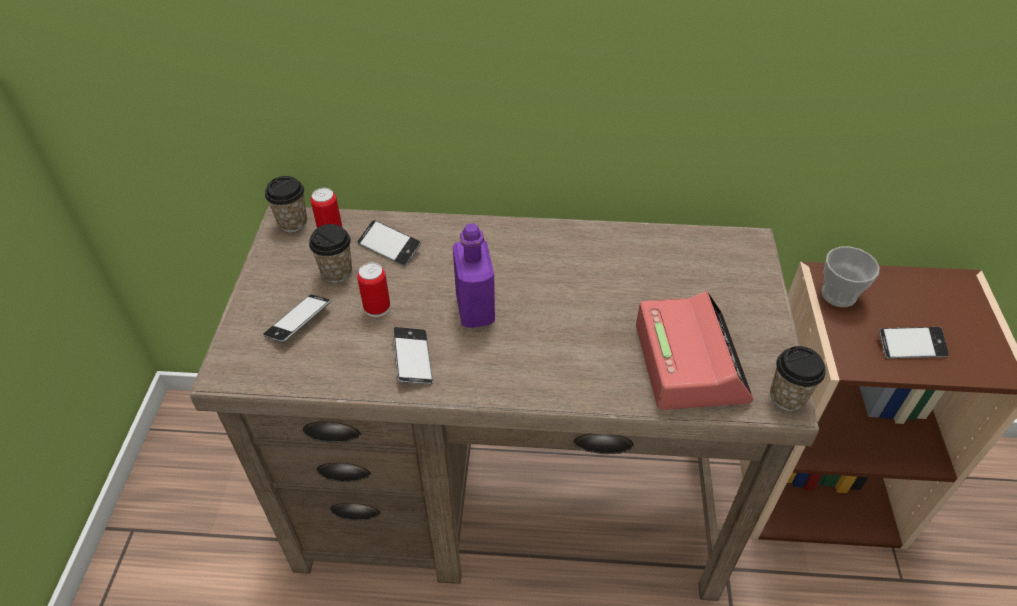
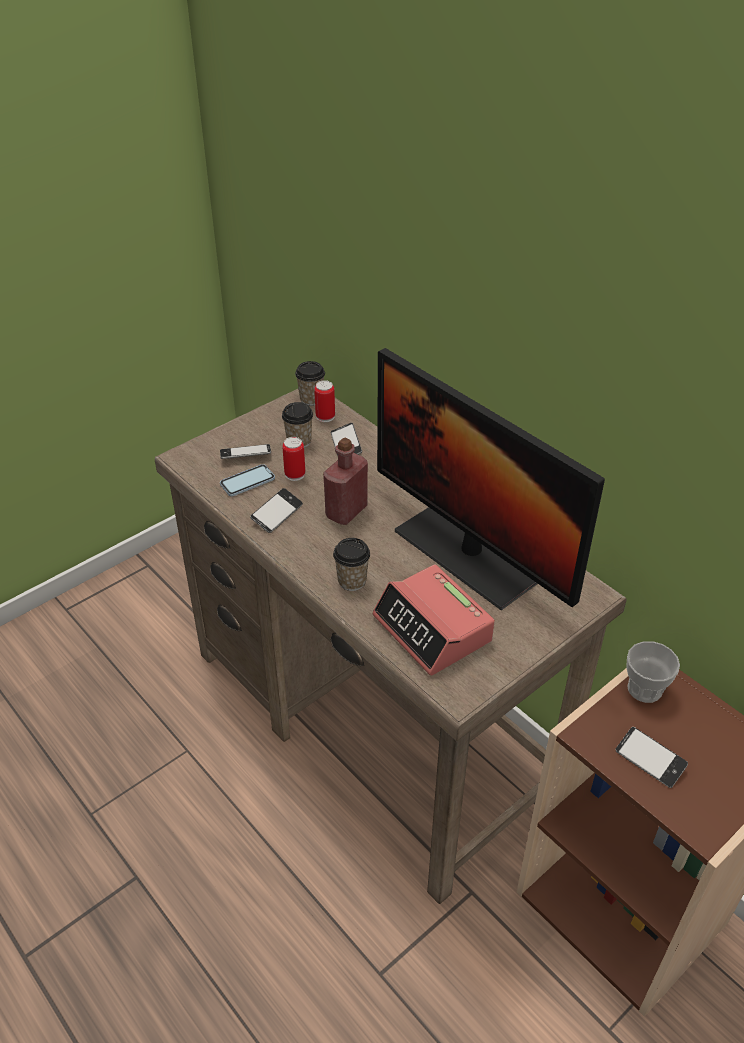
camera: 45 degrees right, 5 degrees down
purple bottle [453,223,495,328] -> red bottle [323,438,368,525]
alarm clock [636,291,753,410] -> alarm clock turned 105 degrees clockwise [372,564,495,676]
cup [770,346,825,411] -> cup moved to [333,538,370,591]
none -> phone [220,464,275,496]
none -> monitor [377,348,605,610]

